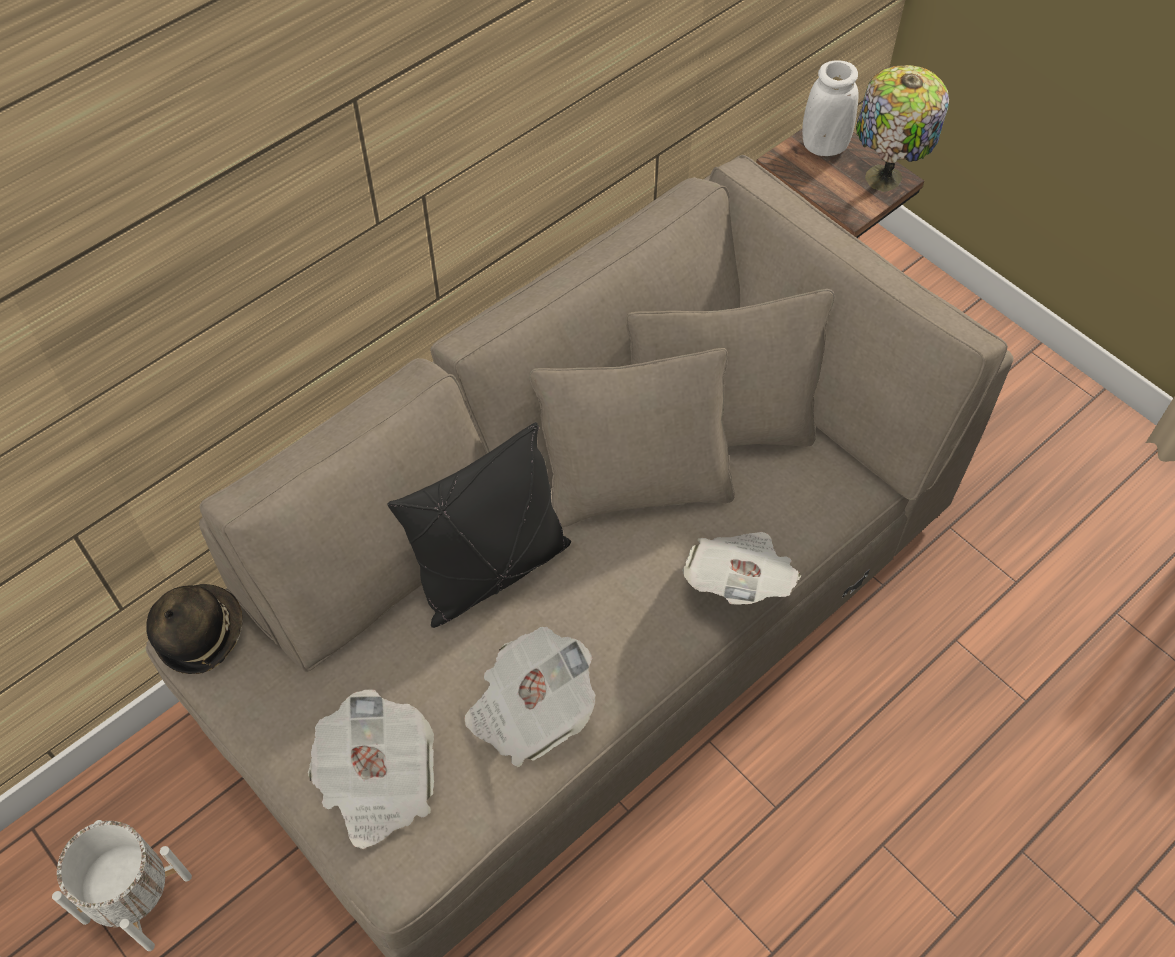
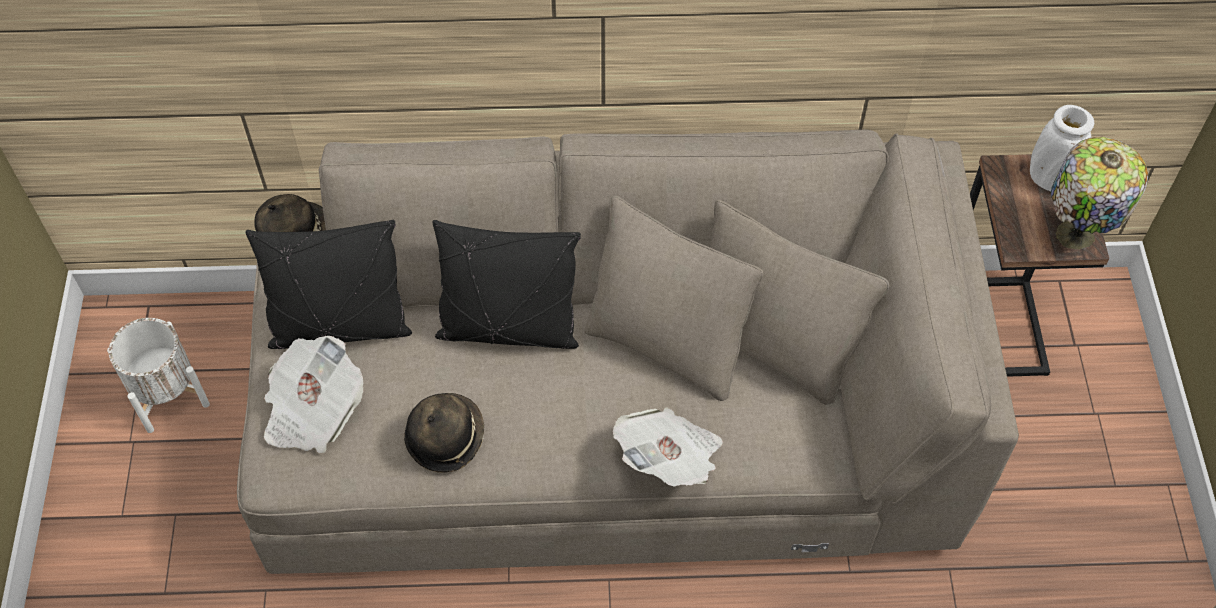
camera: 40 degrees right, 0 degrees up
newspaper [465,627,596,767] -> hat [404,393,484,473]
none -> black pillow [245,220,412,349]

